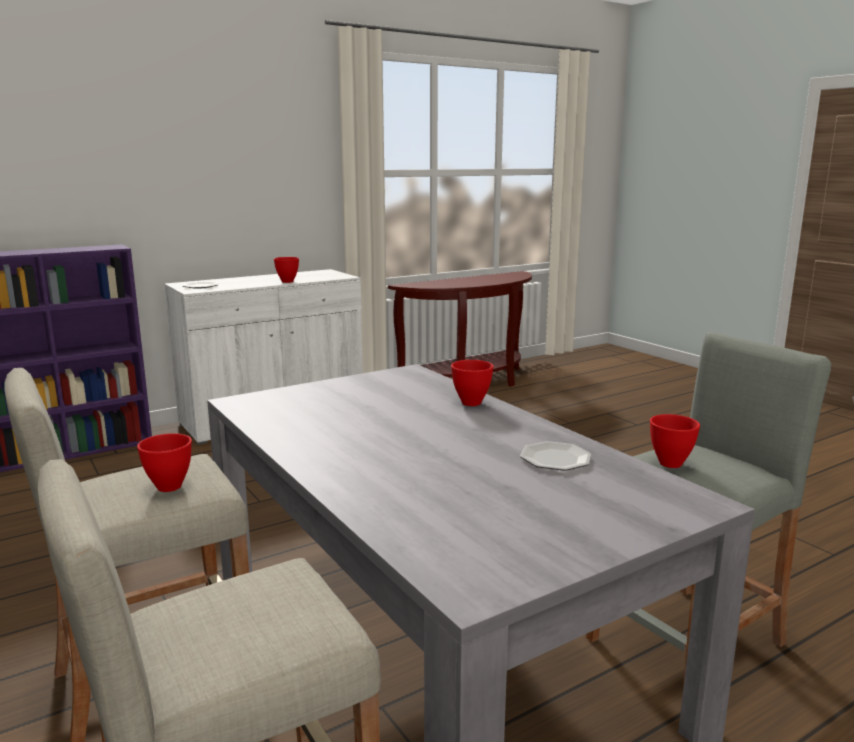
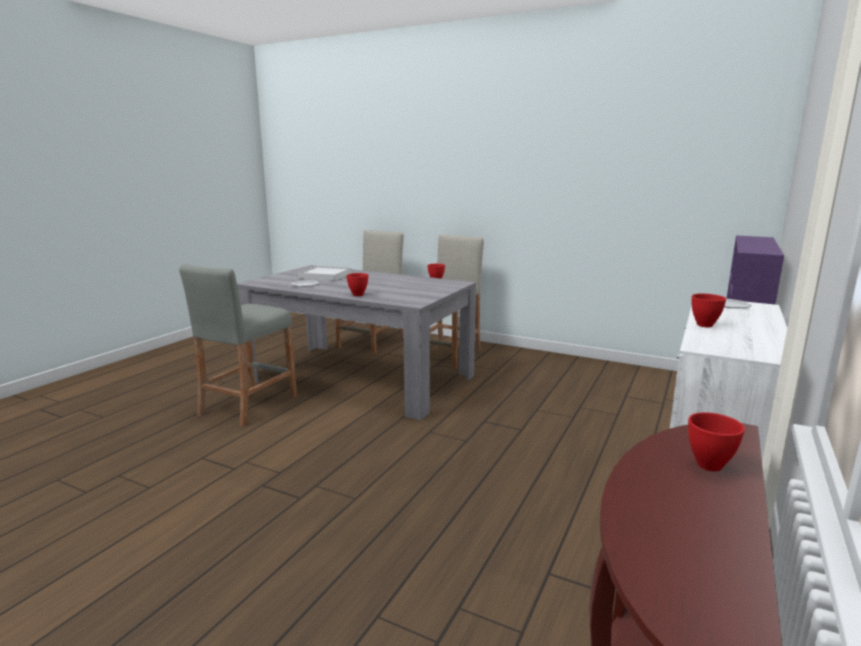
camera: 150 degrees right, 0 degrees up
red bowl [650,414,700,468] -> red bowl moved to [688,412,745,472]
none -> white tray [298,266,352,281]

